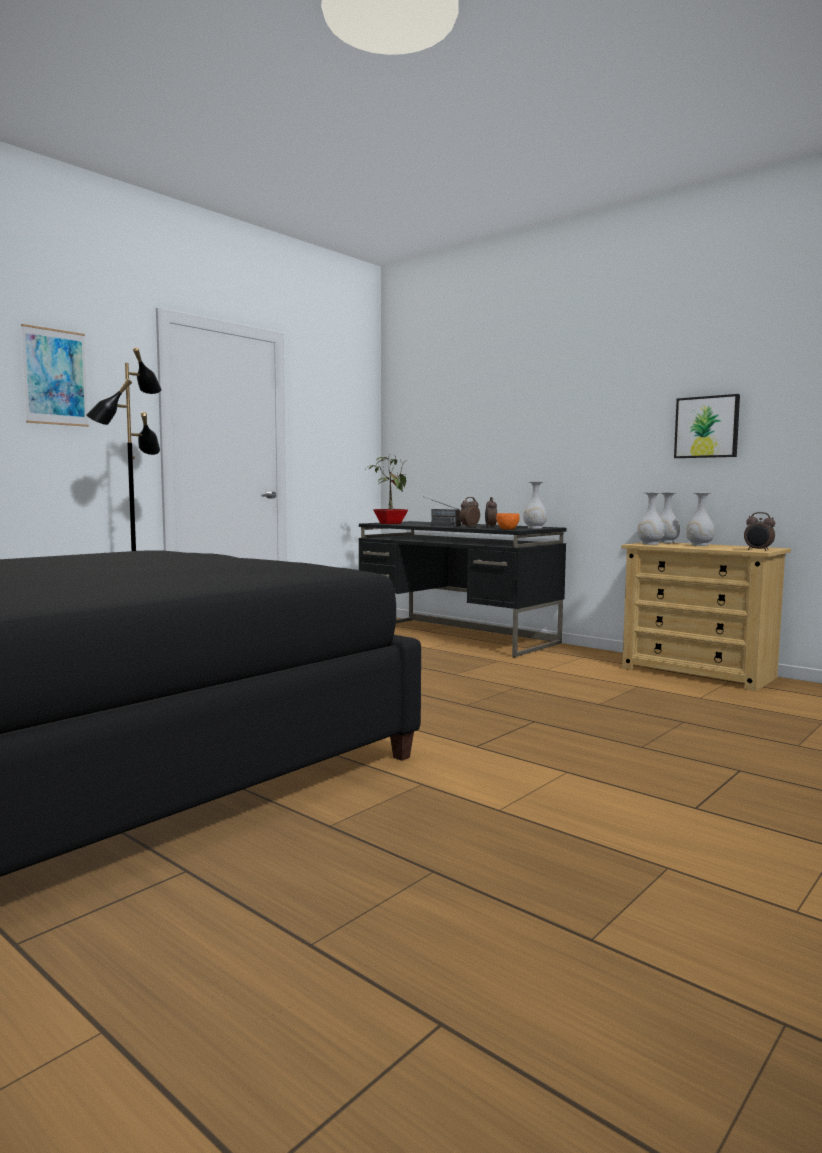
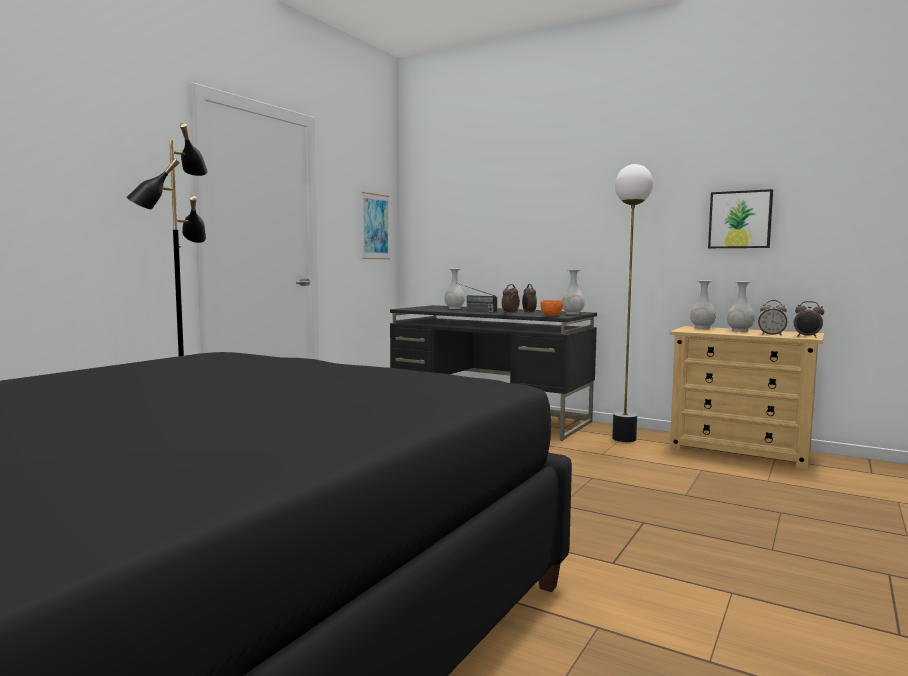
camera: 10 degrees left, 0 degrees up
picture [21,324,89,427] -> picture moved to [362,192,390,259]
potted plant [368,454,408,524] -> none
white vase [637,492,665,545] -> white vase moved to [445,269,465,309]
none -> floor lamp [612,164,653,442]
none -> alarm clock [758,300,788,335]

